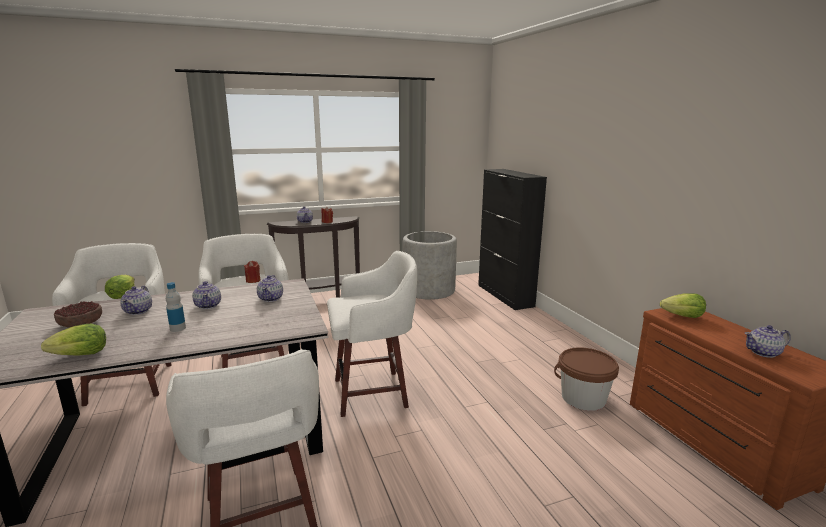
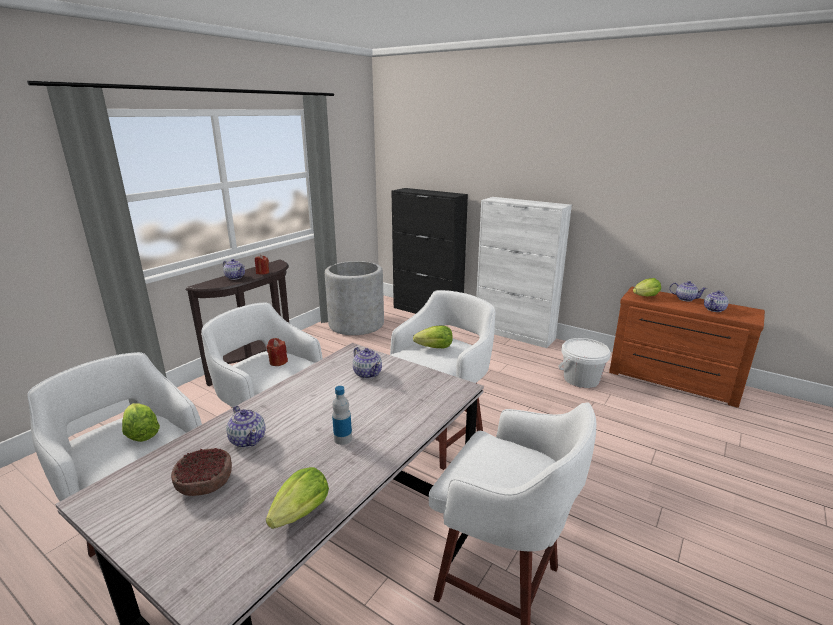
camera: 35 degrees left, 5 degrees up
teapot [192,281,221,309] -> teapot moved to [669,281,707,301]
brown bucket [554,347,619,411] -> white bucket [558,338,611,388]
none -> lettuce [413,325,453,348]
none -> white cabinet [476,197,572,348]

